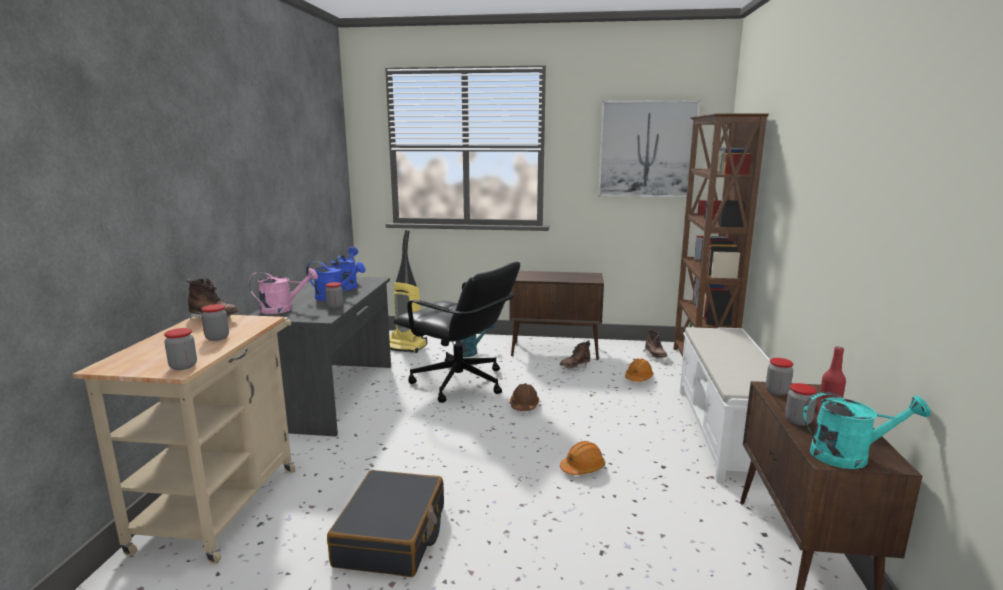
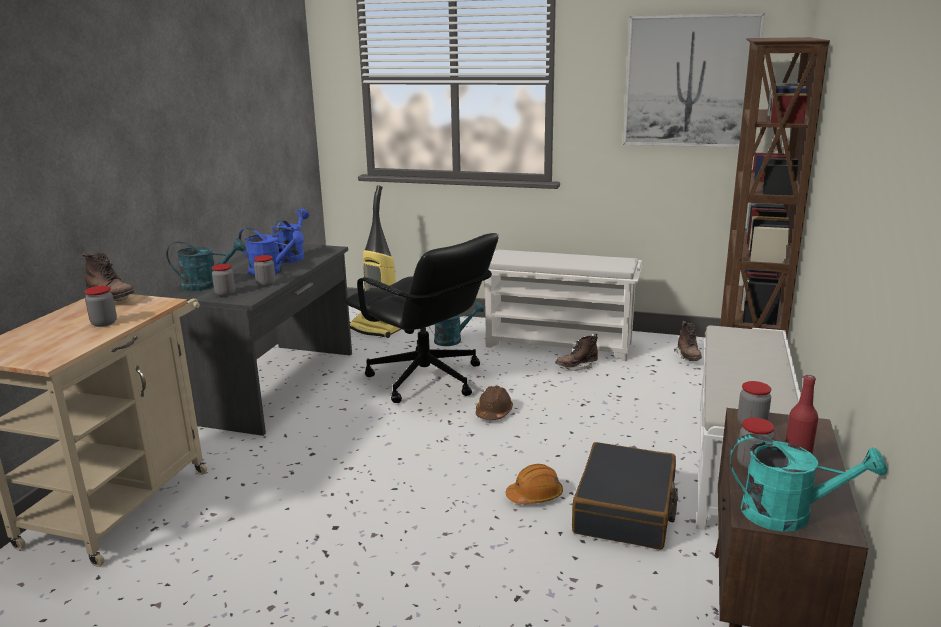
camera: 10 degrees right, 5 degrees up
jar [164,328,197,370] -> jar moved to [212,264,235,296]
pink watering can [248,268,318,314] -> turquoise watering can [166,238,246,291]
black suitcase [327,470,444,577] -> black suitcase moved to [572,442,678,550]
brown cabinet [509,271,604,360] -> white shoe rack [485,250,642,361]
orange hard hat [625,358,653,382] -> none

